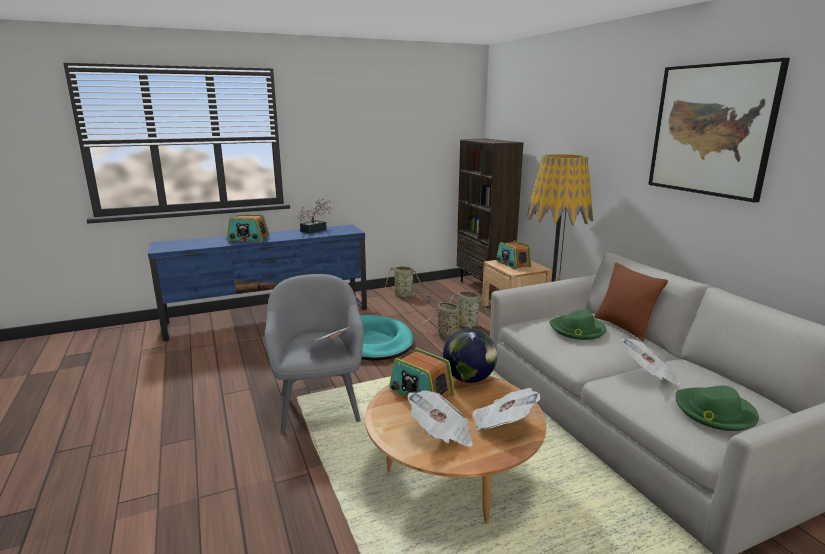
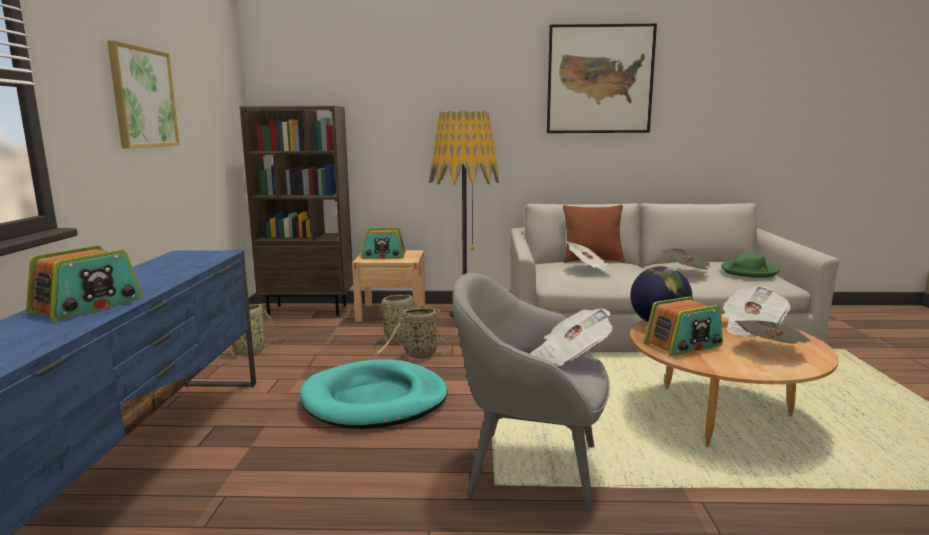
camera: 65 degrees left, 5 degrees down
potted plant [298,198,332,234] -> none
green hat [549,310,606,340] -> newspaper [567,242,612,274]
none -> picture [107,41,180,149]

